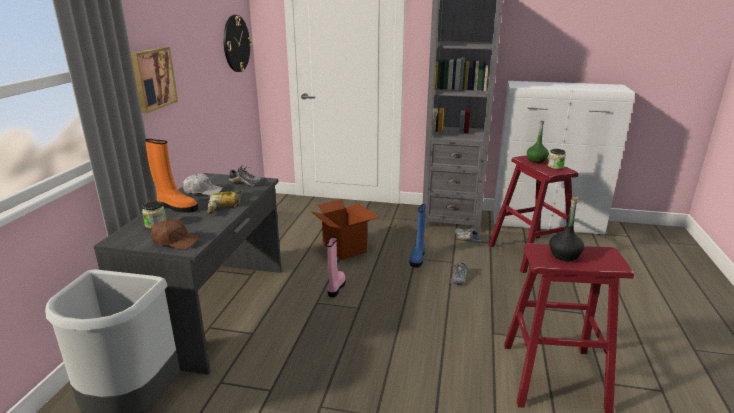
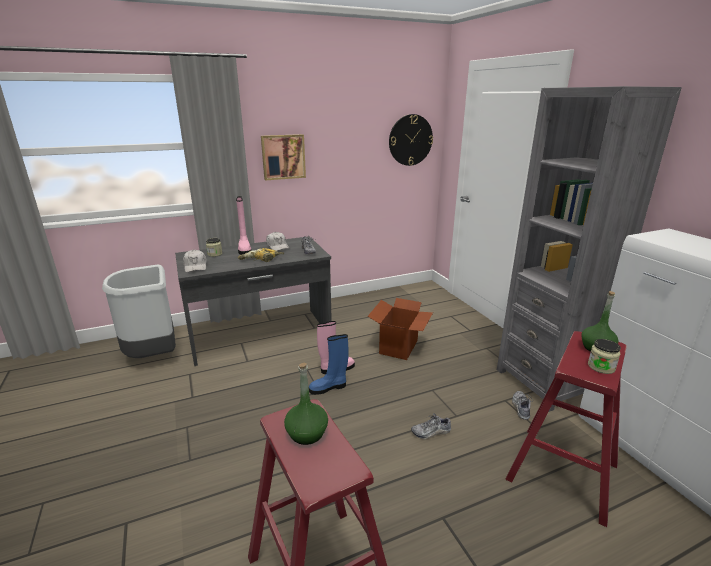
camera: 55 degrees right, 0 degrees up
orange boot [145,139,199,213] -> pink boot [236,196,251,255]
brown cap [151,219,201,250] -> white cap [183,250,207,272]
blue boot [409,204,426,268] -> blue boot moved to [309,334,349,395]
black bottle [549,197,584,261] -> green bottle [284,363,328,445]

